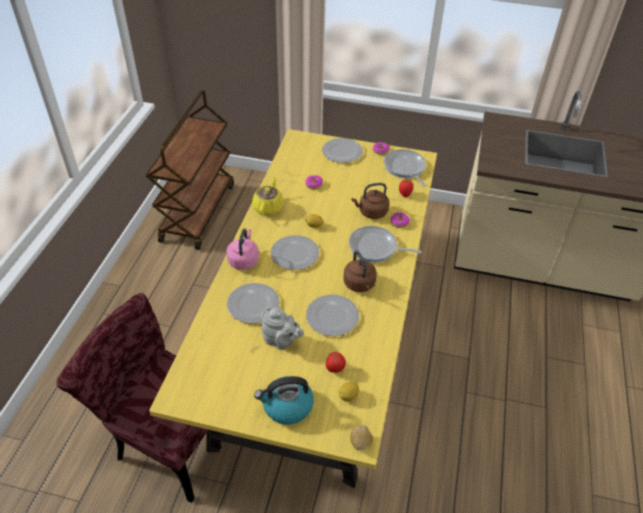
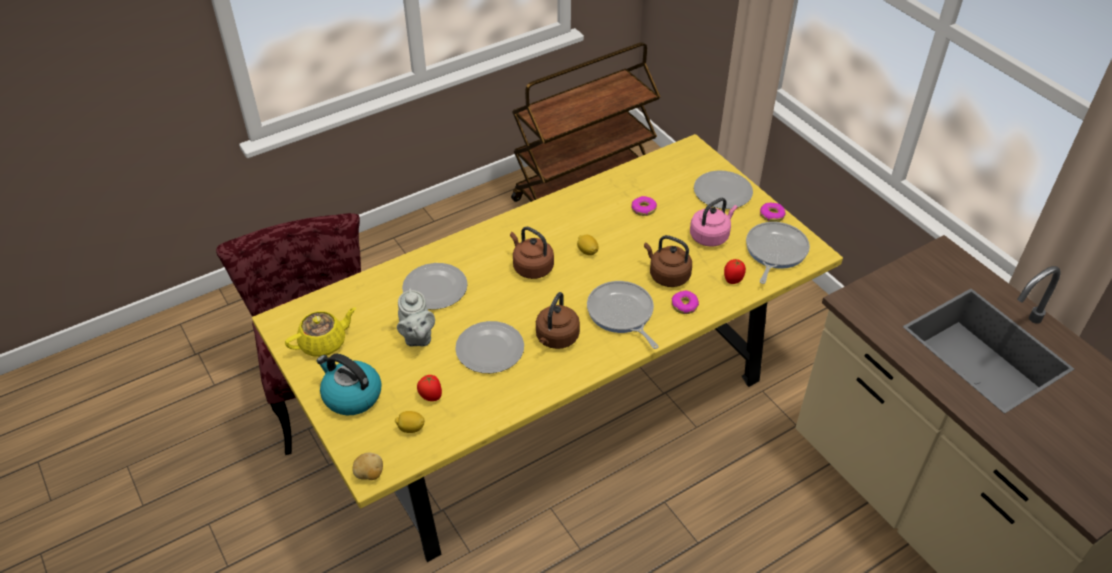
camera: 45 degrees right, 0 degrees up
pink kettle [226,228,259,270] -> pink kettle moved to [690,198,738,247]
yellow teapot [252,176,284,215] -> yellow teapot moved to [285,307,356,357]
plate [271,235,319,270] -> brown kettle [510,227,554,279]

